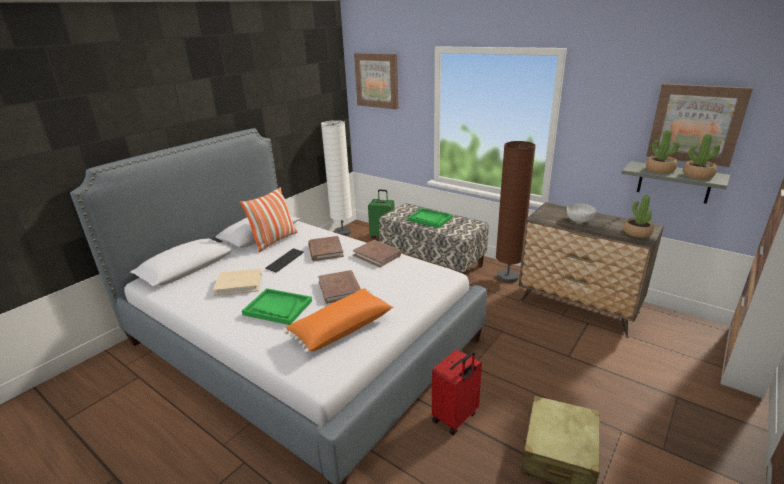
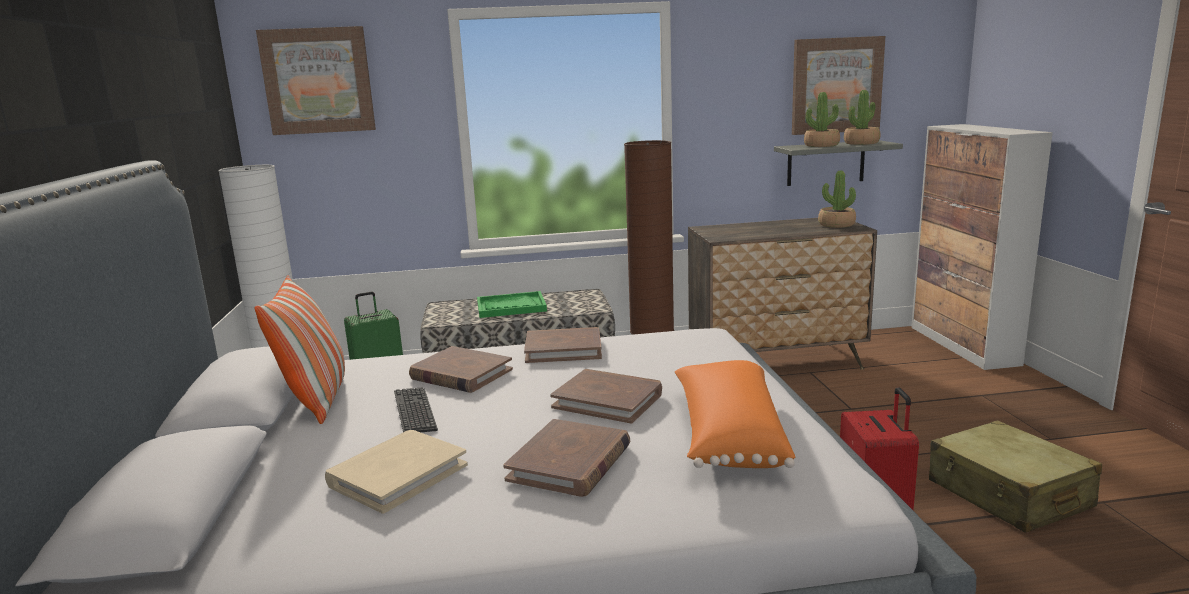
camera: 45 degrees left, 10 degrees down
green tray [242,288,312,325] -> brown book [503,419,630,497]
white bowl [567,203,596,222] -> none

